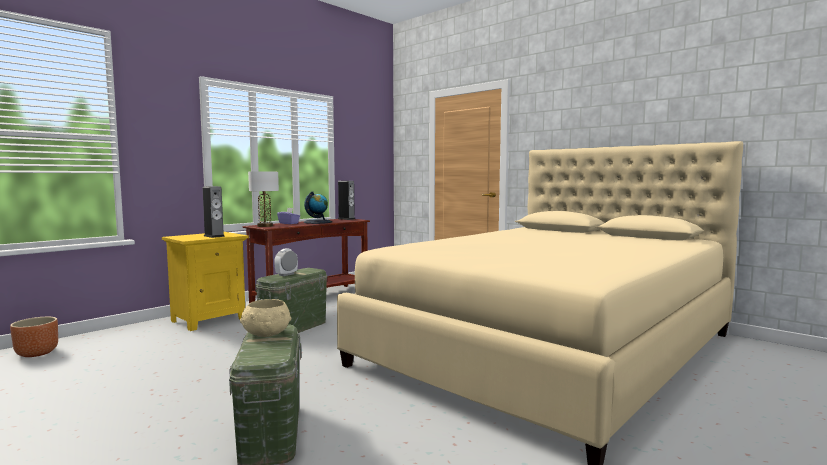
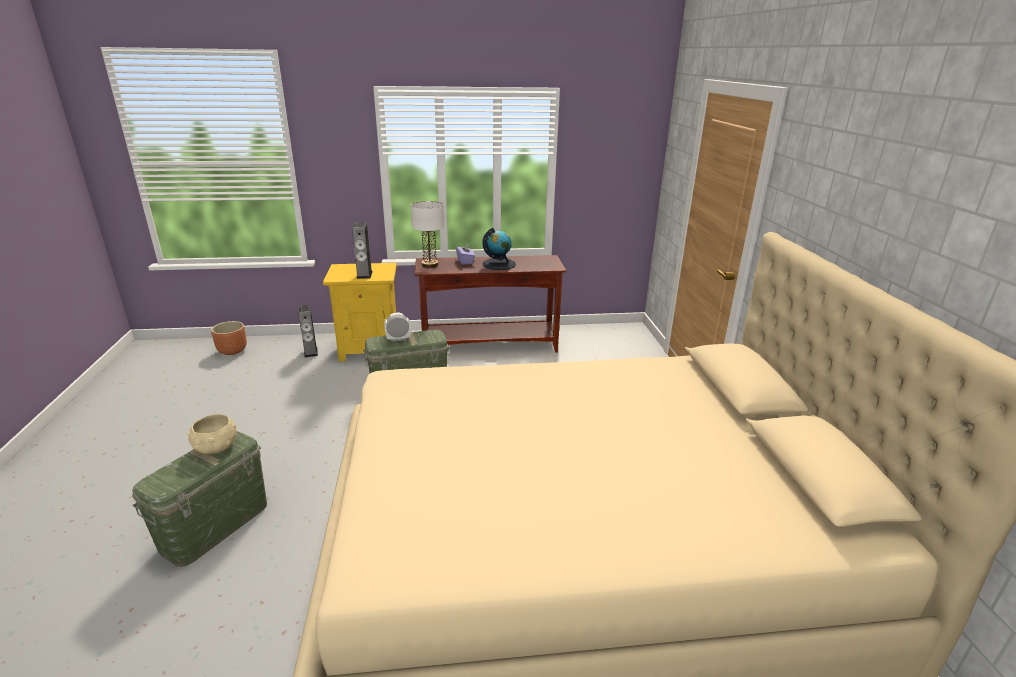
camera: 40 degrees right, 20 degrees up
speaker [338,181,355,220] -> speaker moved to [298,305,318,358]

